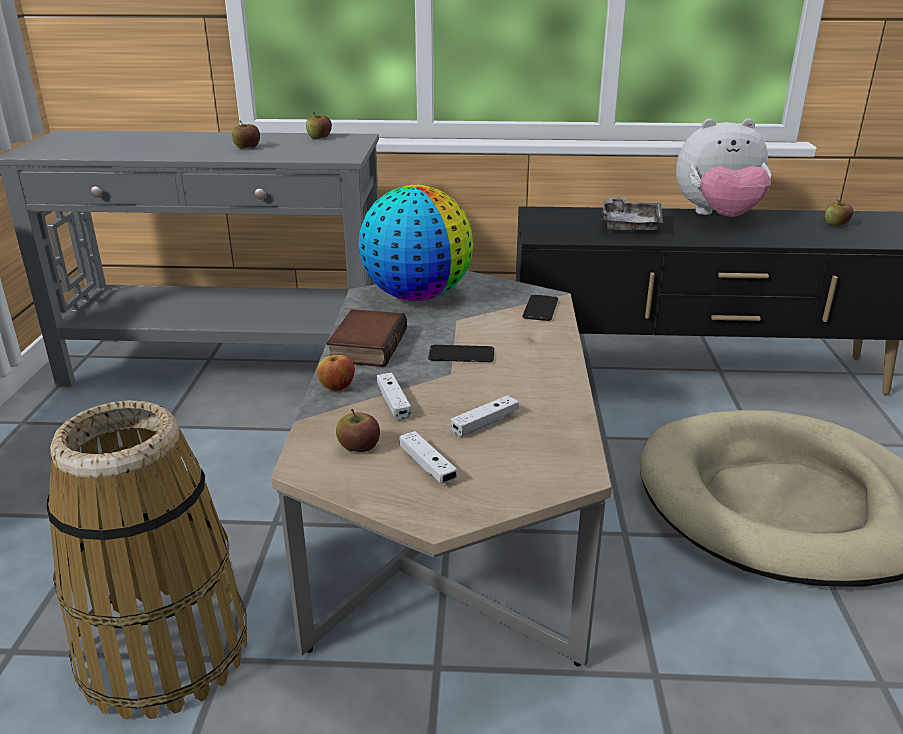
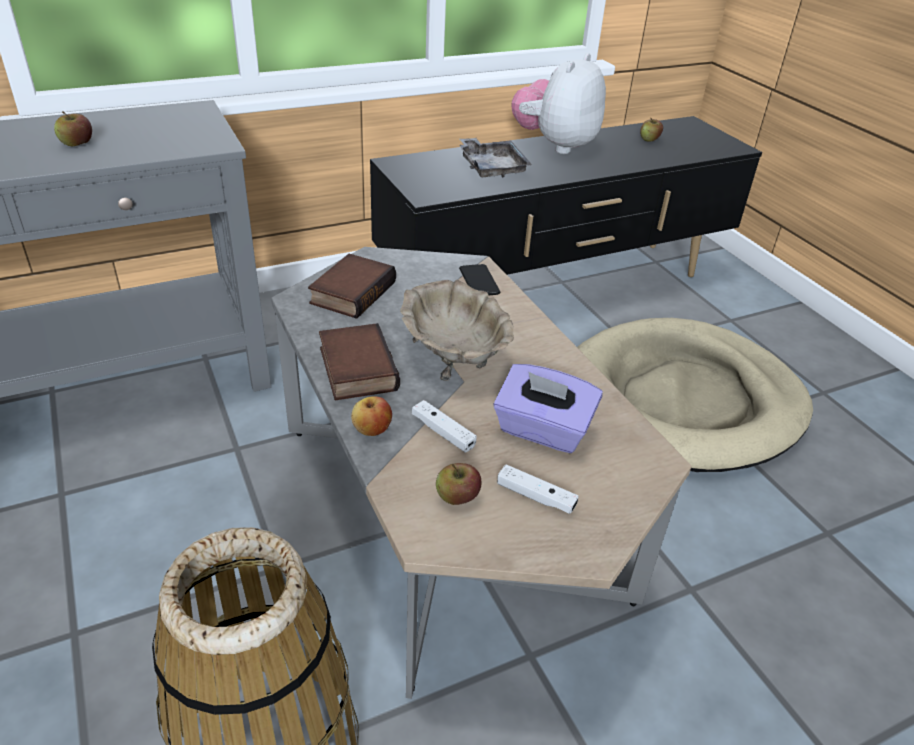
camera: 30 degrees left, 10 degrees up
apple [306,112,332,139] -> none
globe [358,185,473,301] -> book [308,254,396,319]
phone [428,345,494,362] -> beige bowl [400,280,514,381]
white game controller [451,395,519,437] -> purple tissue box [493,364,603,453]
plush toy [676,119,772,217] -> plush toy turned 150 degrees clockwise [512,53,606,154]

